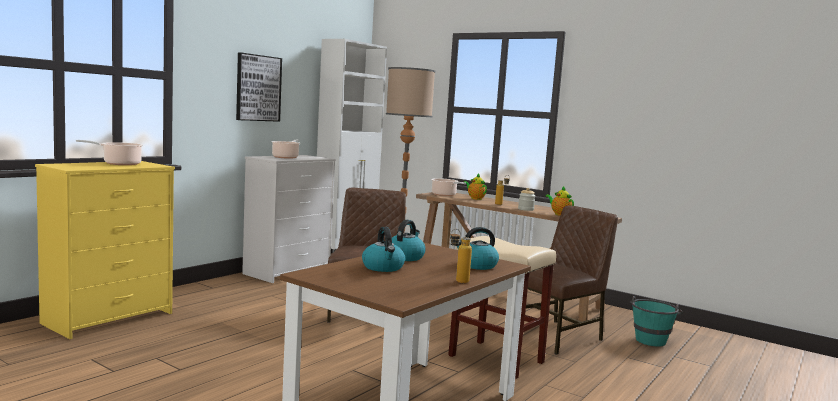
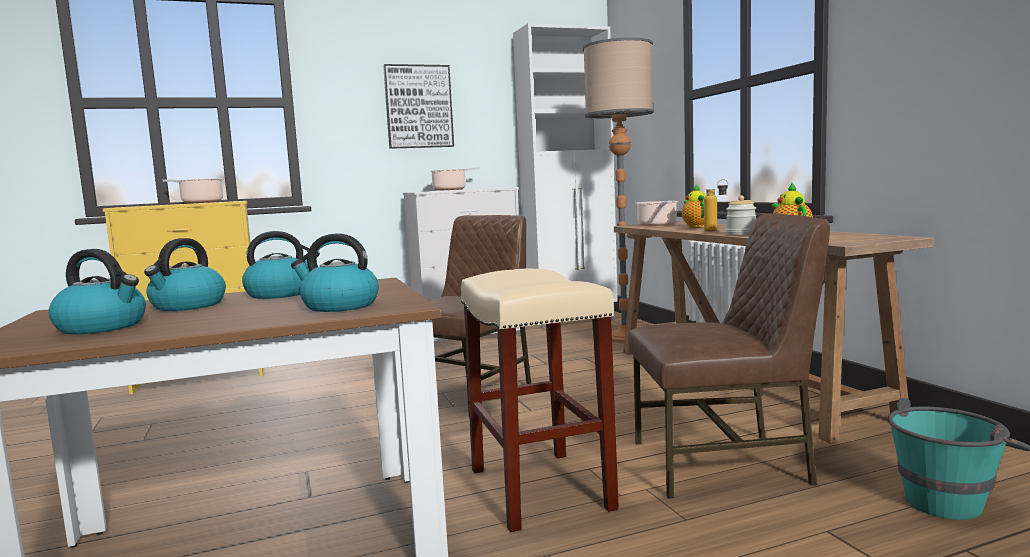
camera: 35 degrees right, 0 degrees up
bottle [450,229,472,283] -> none
none -> kettle [49,249,146,334]

